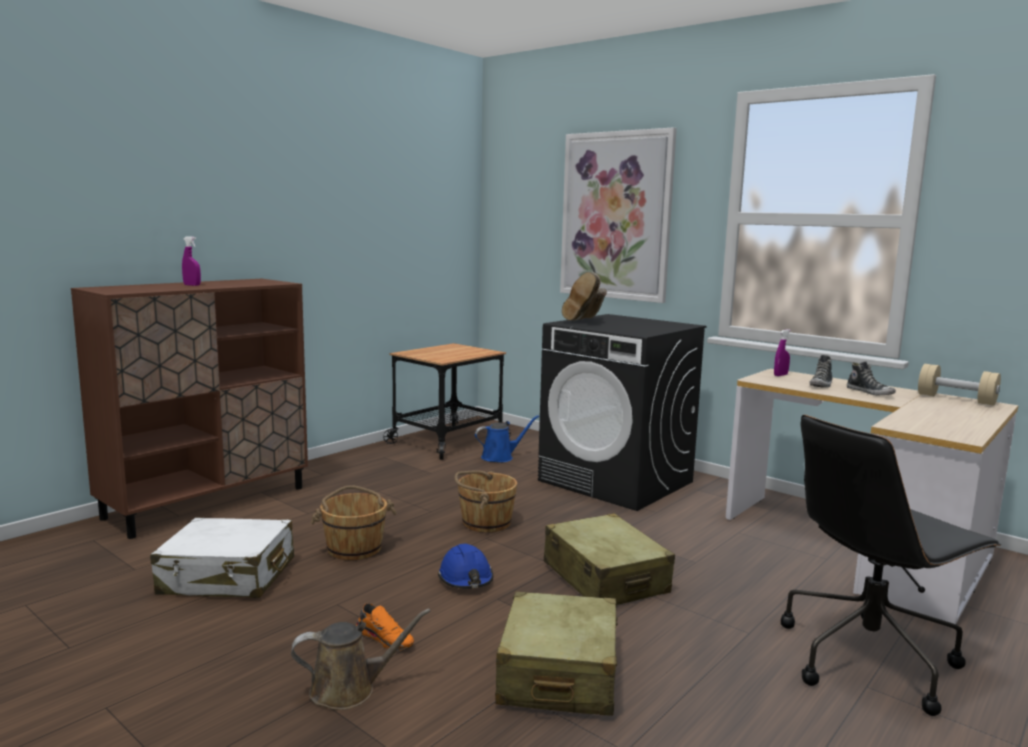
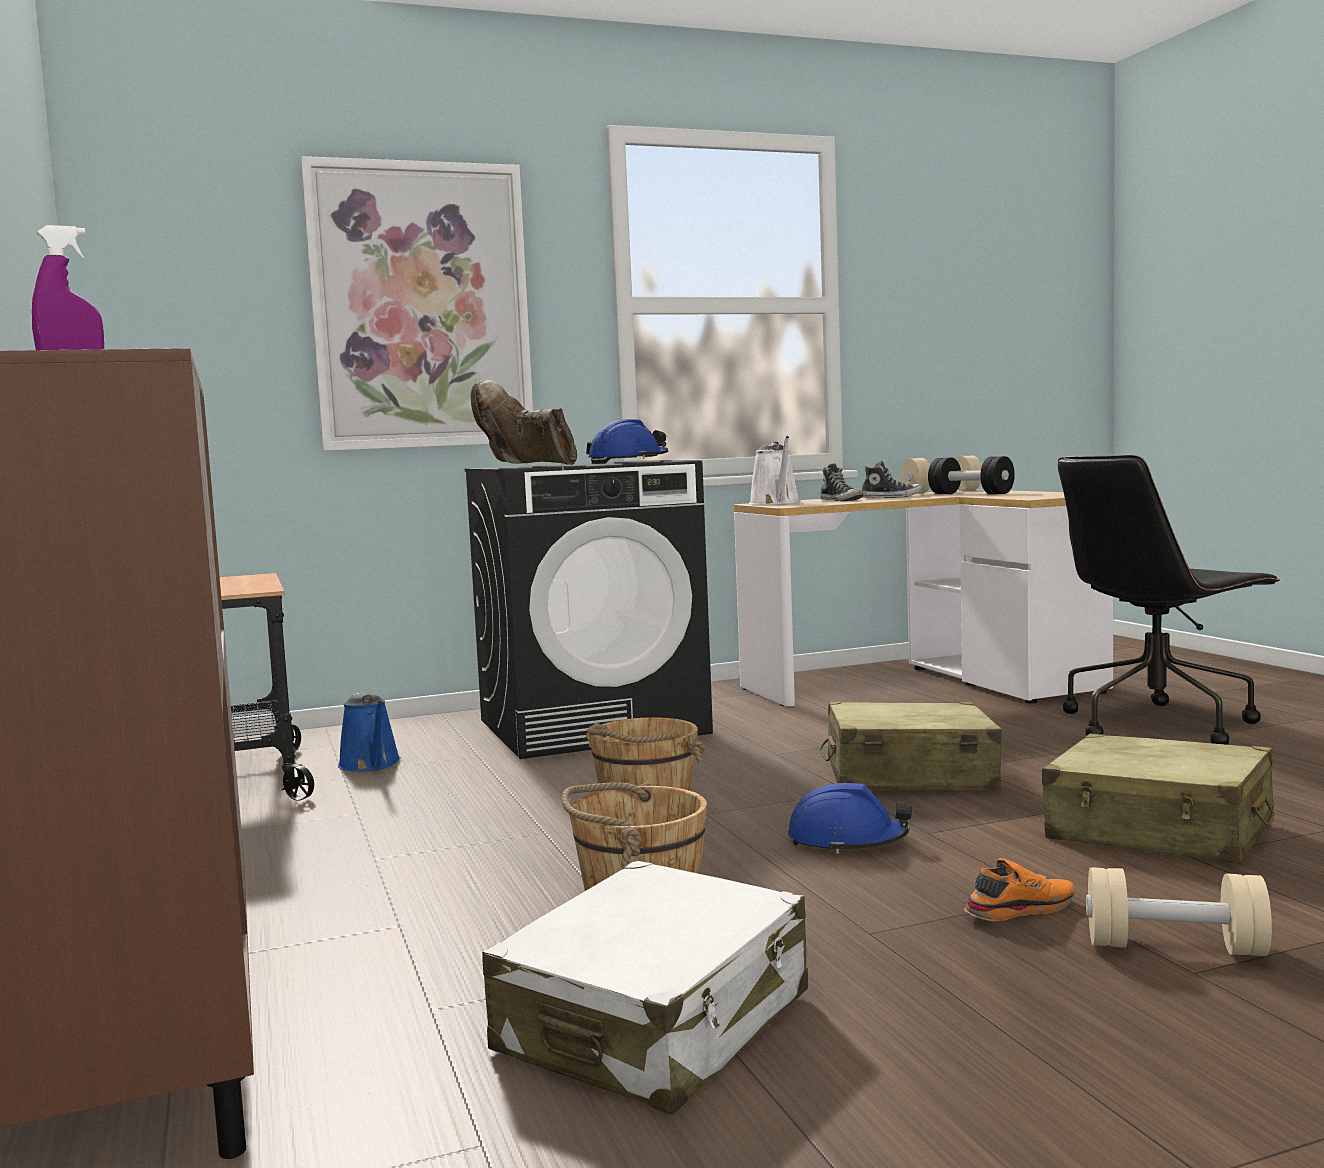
camera: 60 degrees left, 5 degrees down
brown watering can [291,609,431,710] -> beige dumbbell [1086,867,1272,956]
blue watering can [475,415,539,462] -> blue watering can turned 150 degrees clockwise [338,693,401,772]
brown boot [562,272,607,321] -> brown boot turned 150 degrees clockwise [471,380,577,465]
purple spray bottle [774,329,791,376] -> white watering can [749,436,800,505]
black office chair [781,415,1001,716] -> black office chair turned 60 degrees clockwise [1058,455,1280,745]
none -> blue hard hat [586,419,668,464]
none -> black dumbbell [928,456,1015,494]

